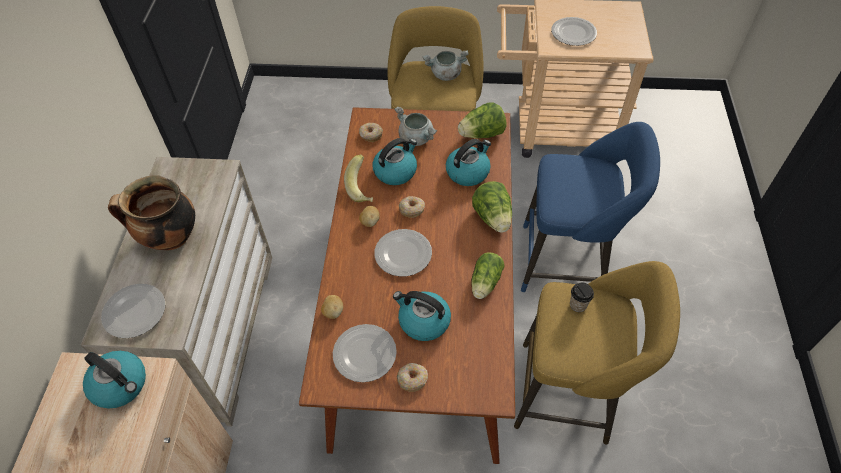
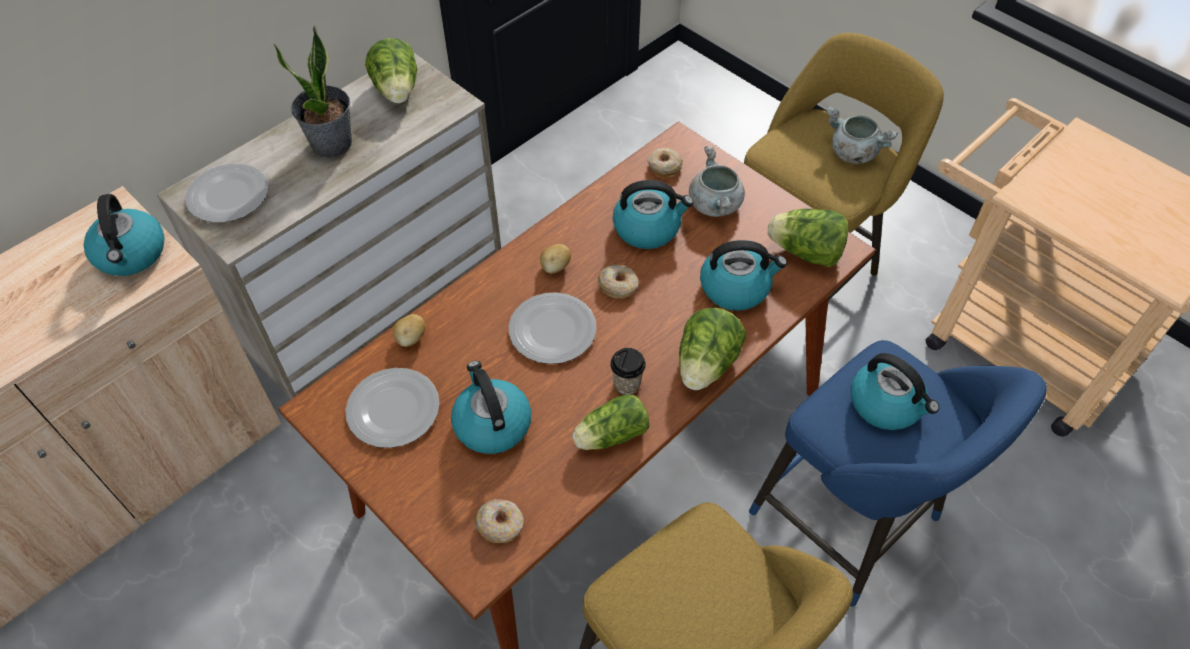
camera: 40 degrees right, 0 degrees up
cooking pot [108,175,195,250] -> potted plant [274,26,352,158]
banana [344,155,373,202] -> none
donut [397,363,428,392] -> donut moved to [475,499,524,543]
plate [551,17,597,46] -> none
cup [570,283,594,312] -> cup moved to [610,348,646,395]
none -> lettuce [365,38,417,103]
none -> kettle [851,353,939,430]

